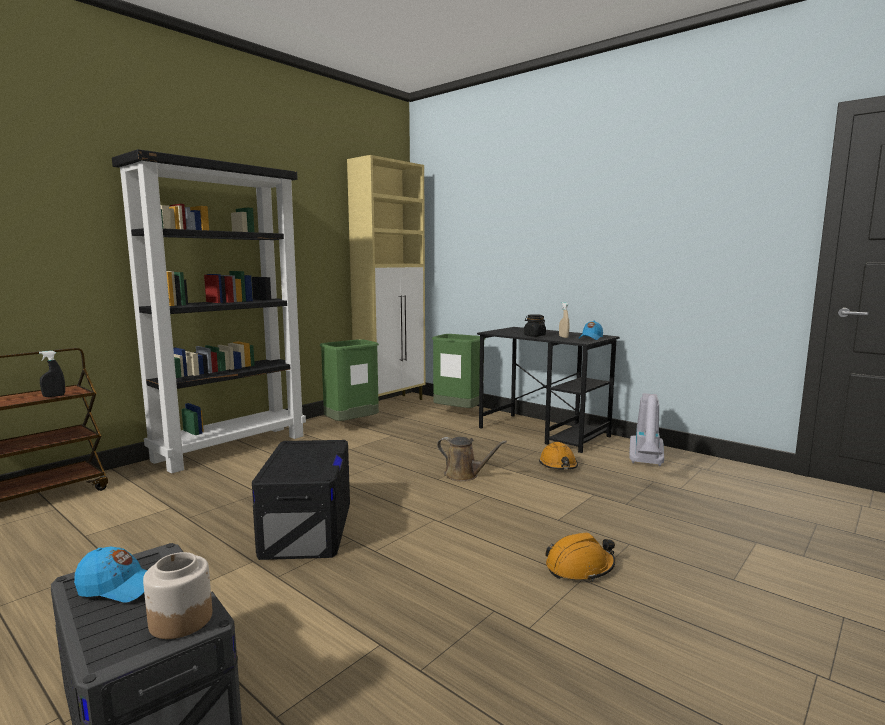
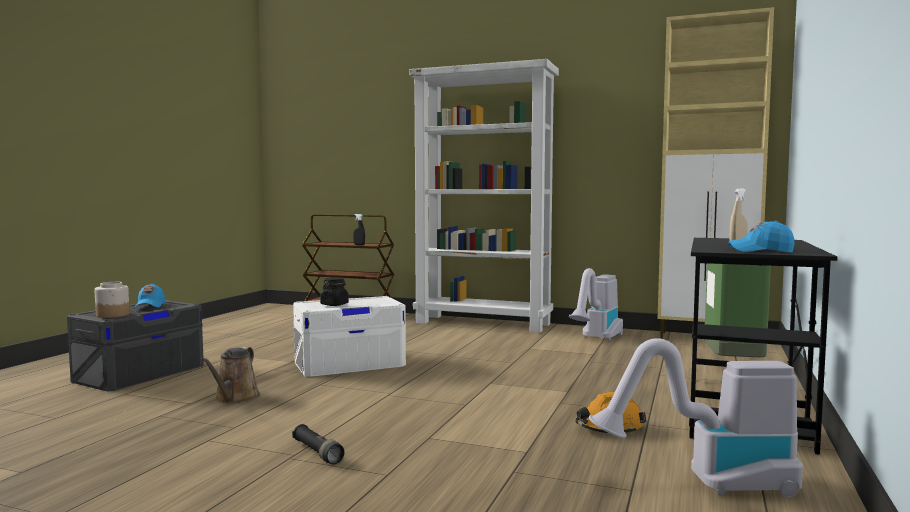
camera: 70 degrees right, 5 degrees down
black bookcase [112,149,306,474] -> white bookcase [409,59,559,333]
black storage box [252,440,350,560] -> white storage box [293,296,406,377]
green trash can [320,339,379,421] -> vacuum cleaner [569,268,623,341]
brown watering can [437,437,507,481] -> brown watering can moved to [201,347,260,403]
black jar [524,314,546,337] -> black jar moved to [320,277,349,306]
orange hard hat [545,532,615,581] -> black flashlight [292,424,344,464]

